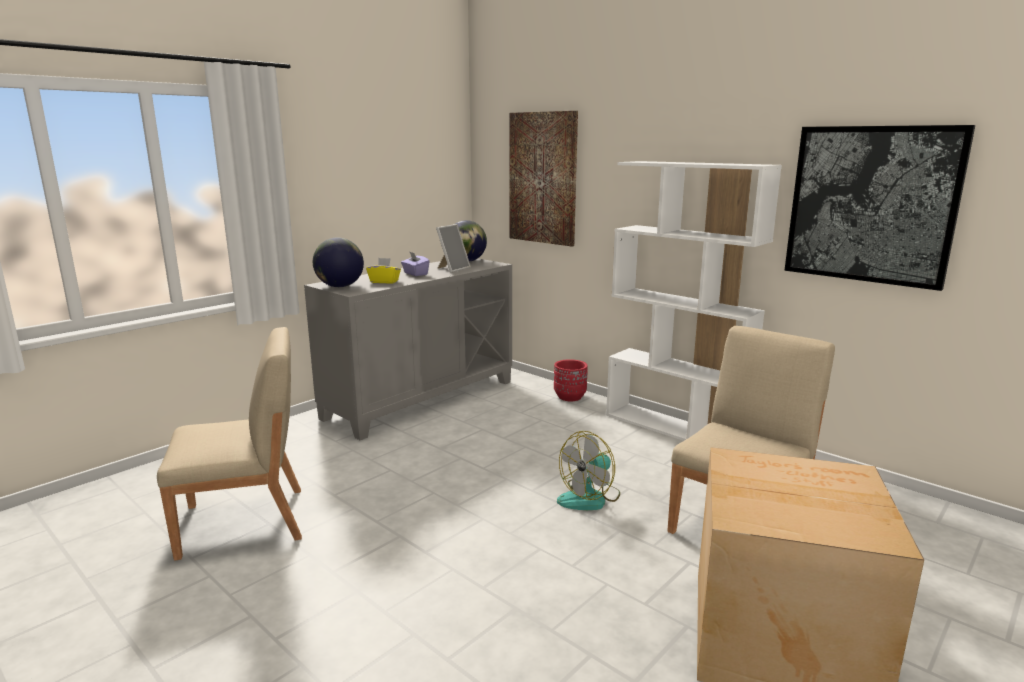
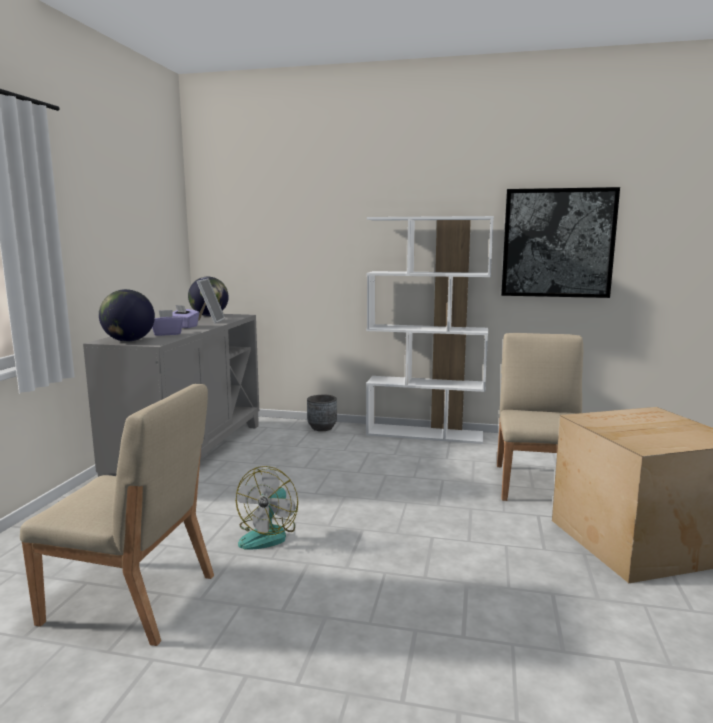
camera: 30 degrees left, 5 degrees down
beige chair [157,327,302,561] -> beige chair turned 60 degrees clockwise [20,384,214,646]
yellow tissue box [366,258,401,284] -> purple tissue box [152,310,183,336]
picture [509,111,578,247] -> none
red planter [554,359,588,401] -> grey planter [307,395,337,431]
fan [557,431,620,510] -> fan moved to [236,466,298,550]

